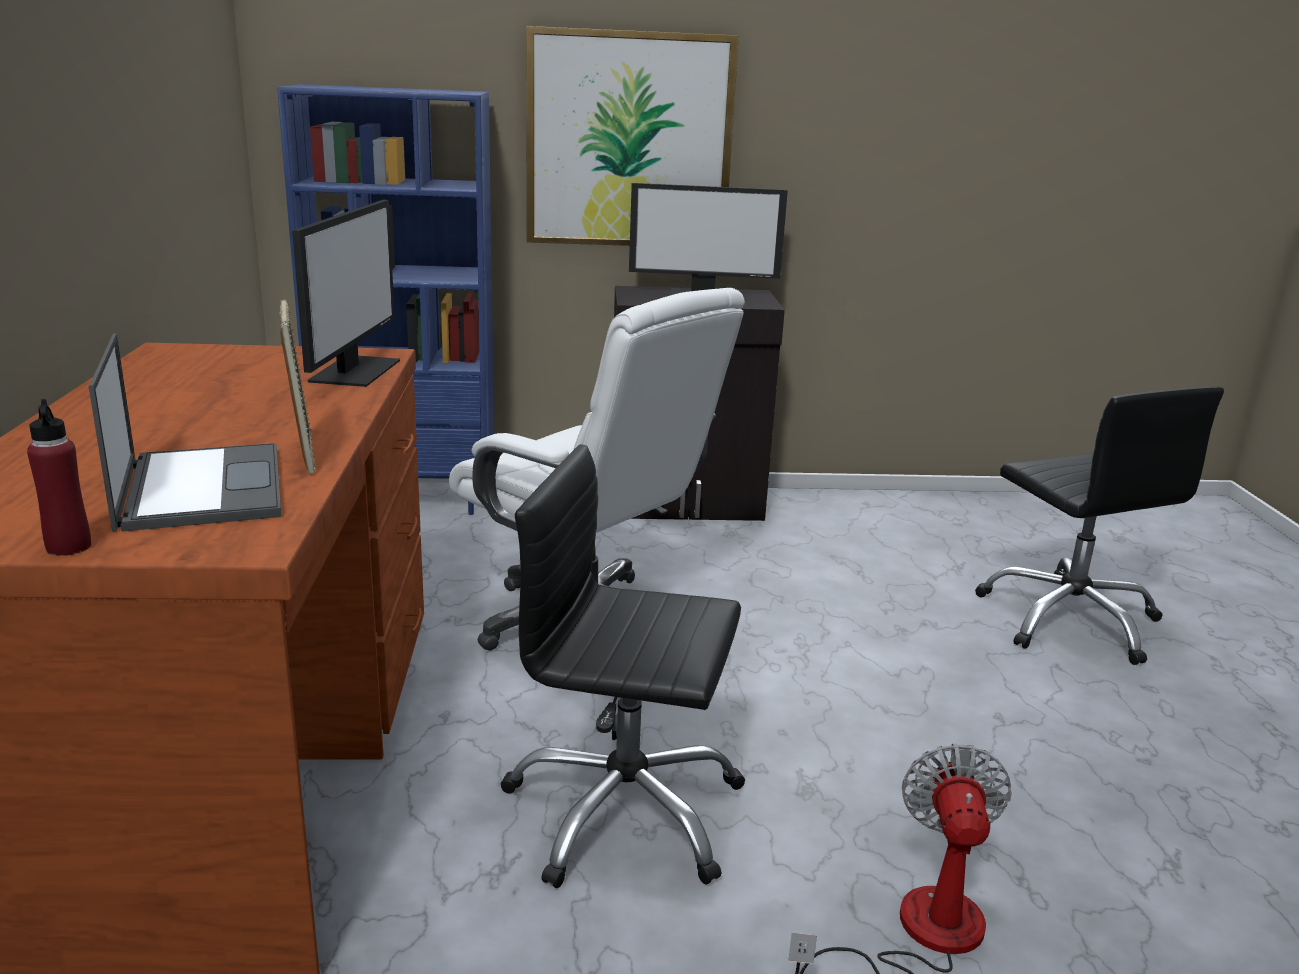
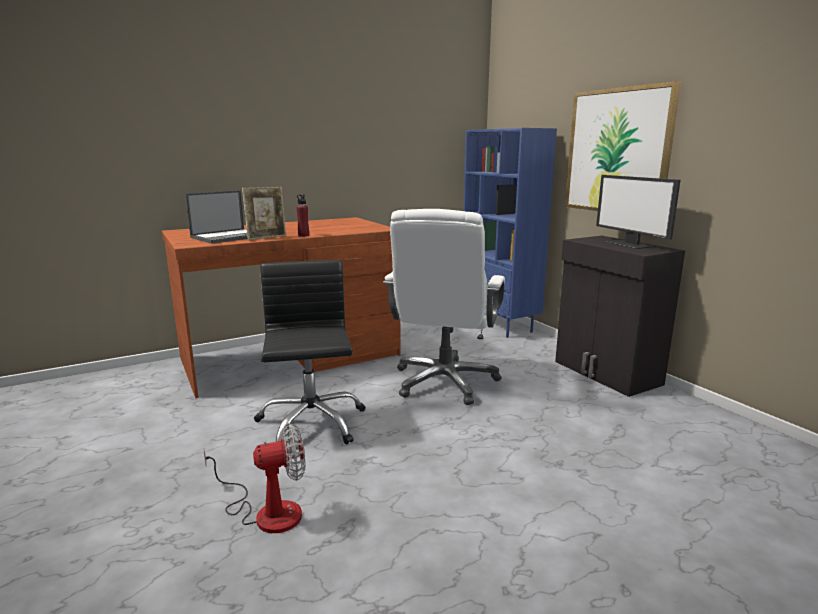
camera: 65 degrees right, 5 degrees down
red bottle [27,399,91,556] -> red bottle moved to [297,194,309,237]
monitor [292,200,400,387] -> none
black office chair [976,386,1224,665] -> none

